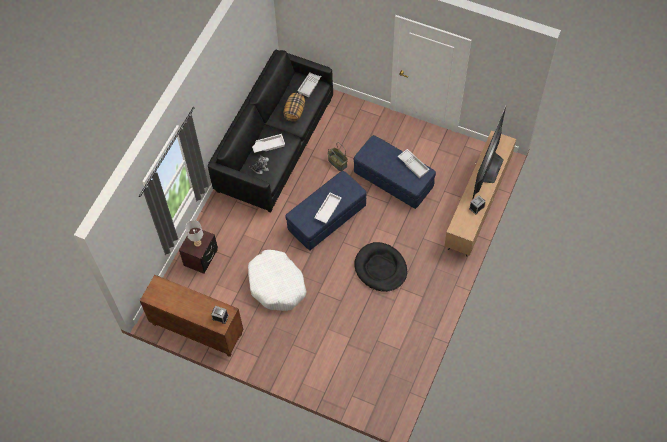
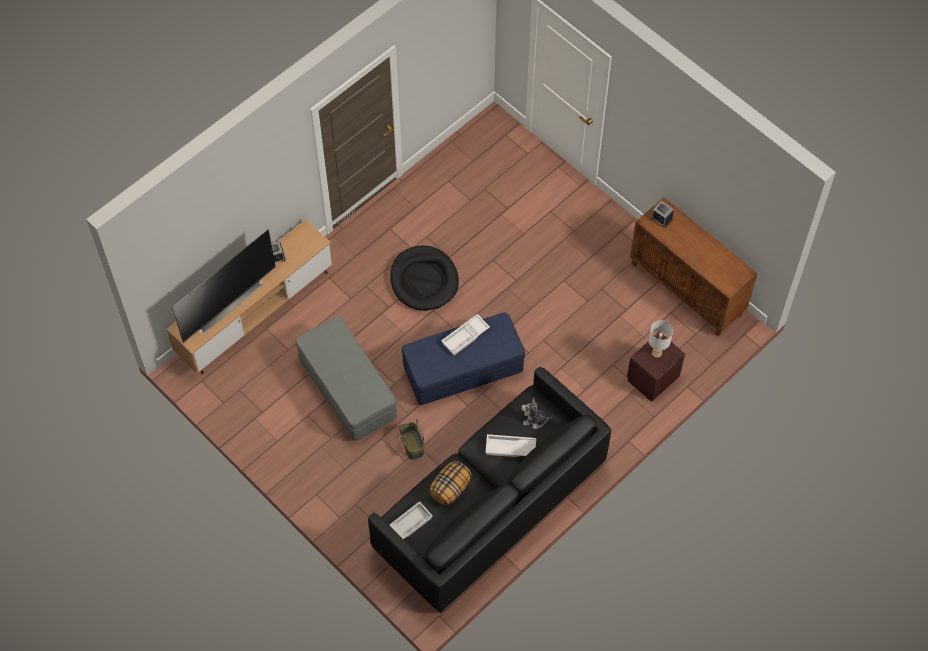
camera: 160 degrees left, 0 degrees up
white dog bed [248,250,306,311] -> none
blue ottoman [354,135,436,209] -> grey ottoman [295,316,397,442]
white tray [398,149,430,178] -> none

